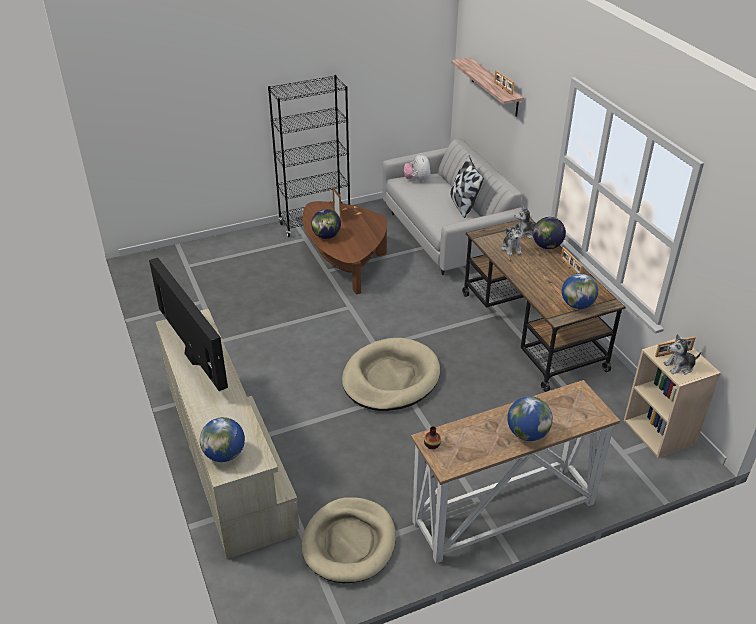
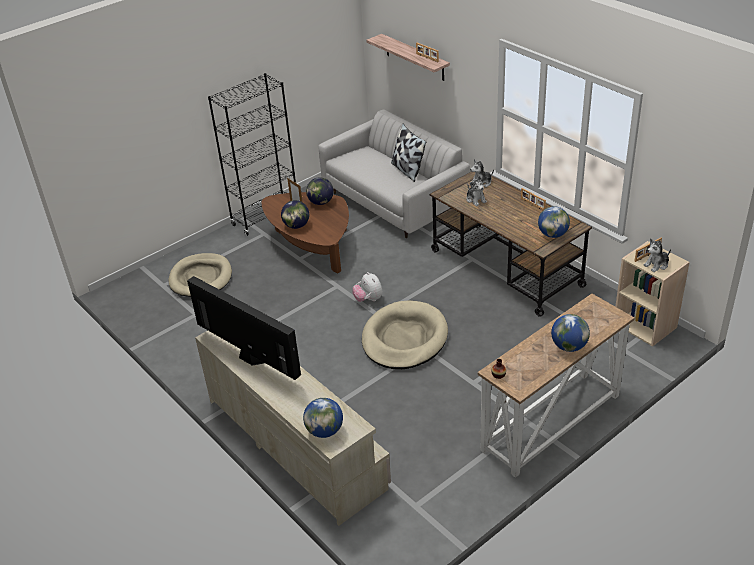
camera: 15 degrees left, 0 degrees up
beige dog bed [302,497,396,583] -> beige dog bed moved to [168,253,232,297]
plush toy [404,153,431,182] -> plush toy moved to [352,272,383,302]
globe [533,217,566,249] -> globe moved to [306,177,334,205]

